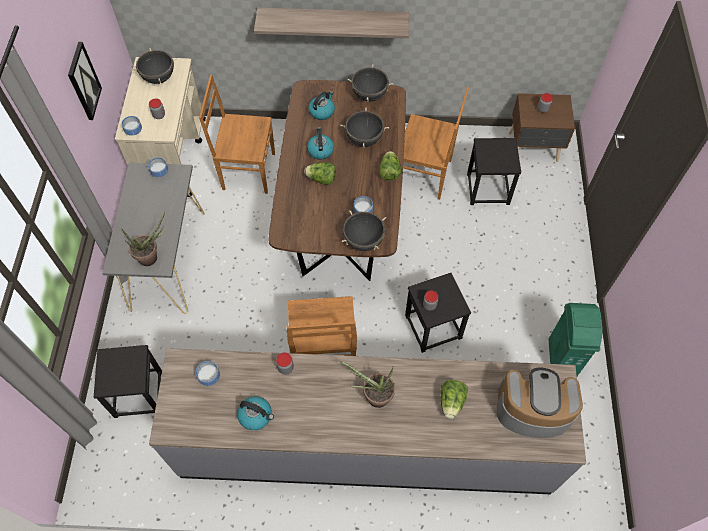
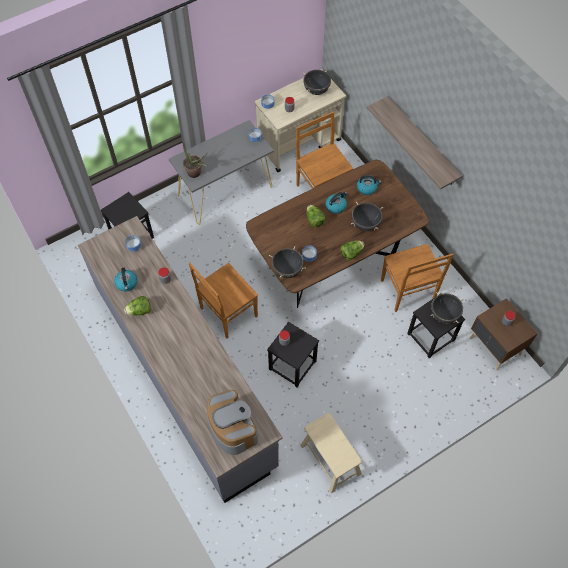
camera: 55 degrees right, 0 degrees up
picture [68,42,102,120] -> none
potted plant [340,361,395,408] -> none
black cooking pot [347,64,393,102] -> black cooking pot moved to [431,292,464,324]
lettuce [440,380,468,419] -> lettuce moved to [124,296,151,316]
green trash can [548,303,602,376] -> beige stool [300,413,362,493]

